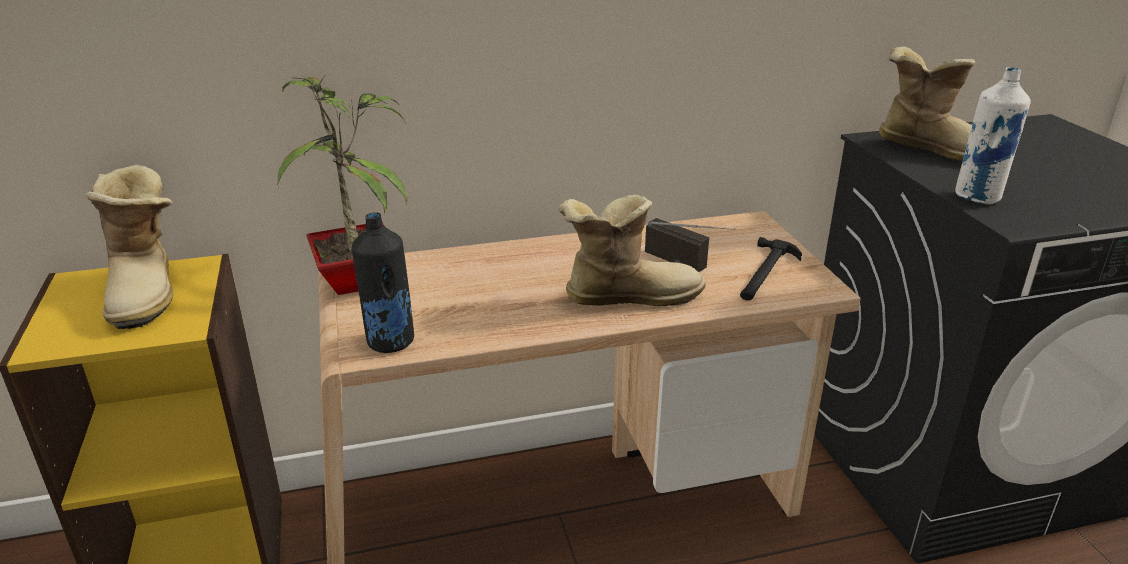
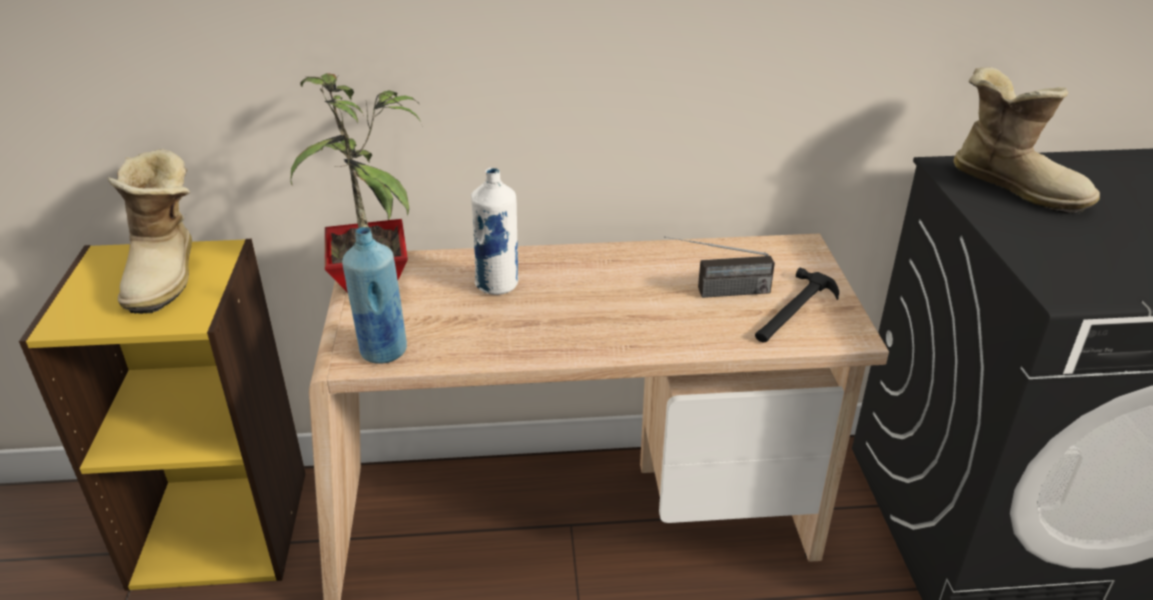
camera: 10 degrees right, 5 degrees up
black bottle [352,212,414,353] -> blue bottle [342,227,407,364]
boot [558,195,706,306] -> none
radio [645,218,735,272] -> radio turned 120 degrees clockwise [664,236,775,298]
white bottle [955,67,1031,204] -> white bottle moved to [471,168,518,295]

